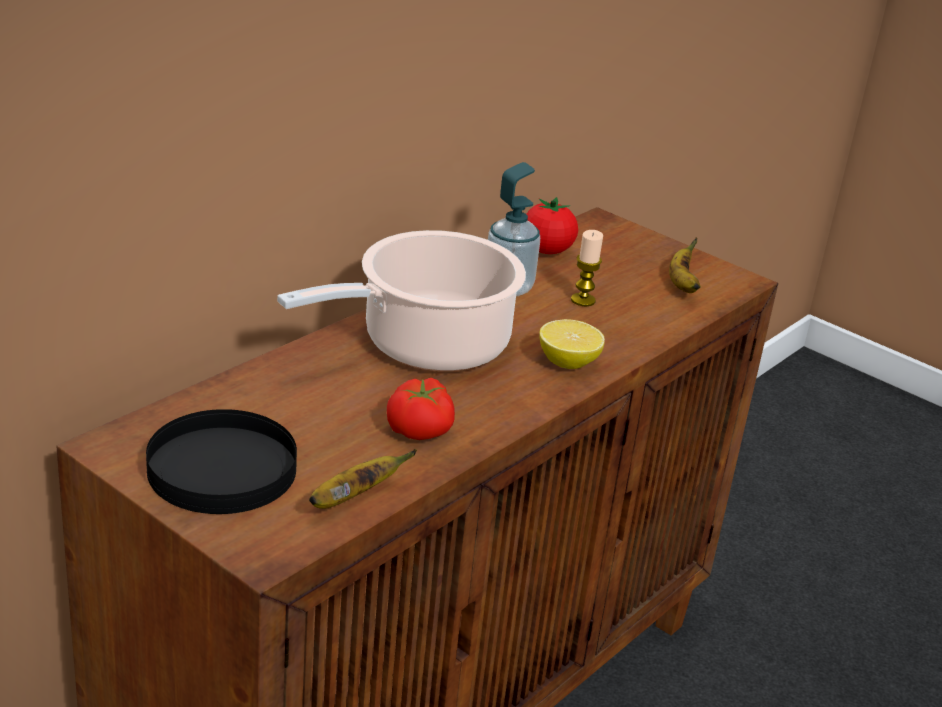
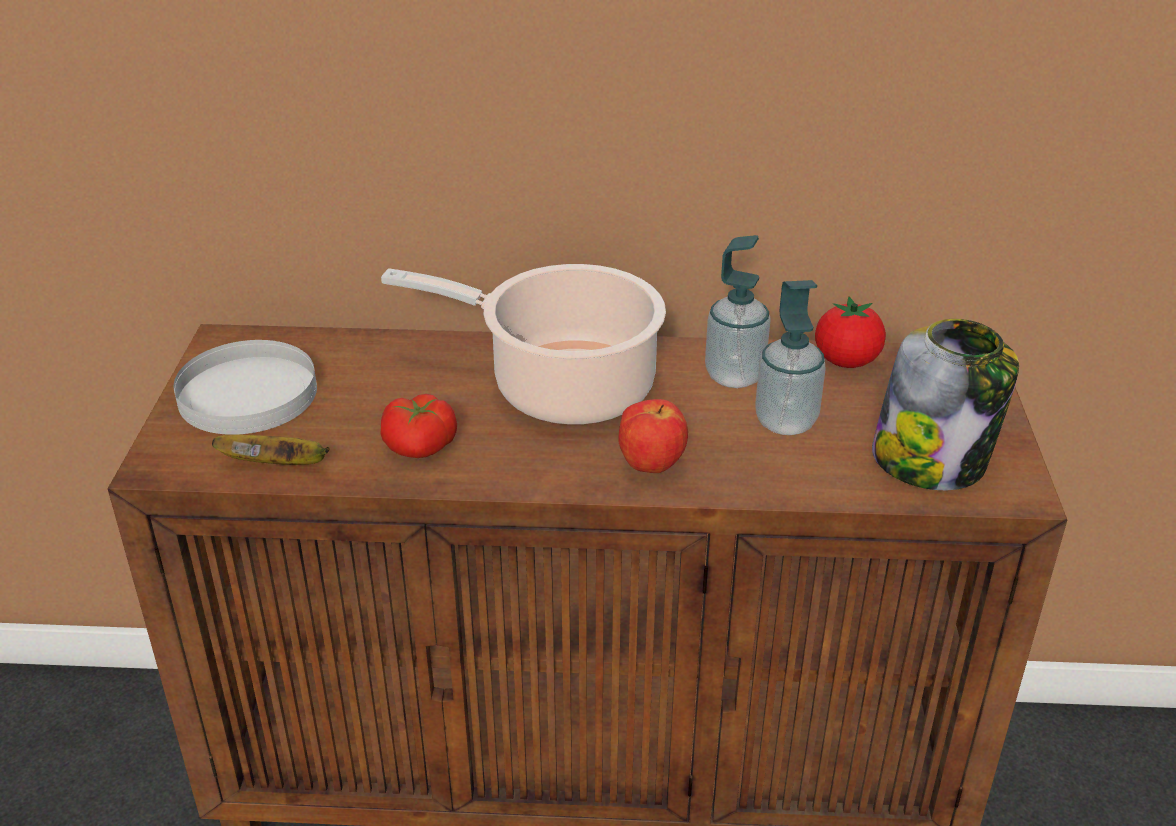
camera: 55 degrees right, 5 degrees up
black plate [146,409,297,514] -> white plate [174,340,317,435]
lemon [539,319,605,369] -> apple [619,399,688,473]
candle [571,230,603,306] -> soap dispenser [756,280,826,435]
banana [669,238,701,293] -> jar [872,319,1019,490]

